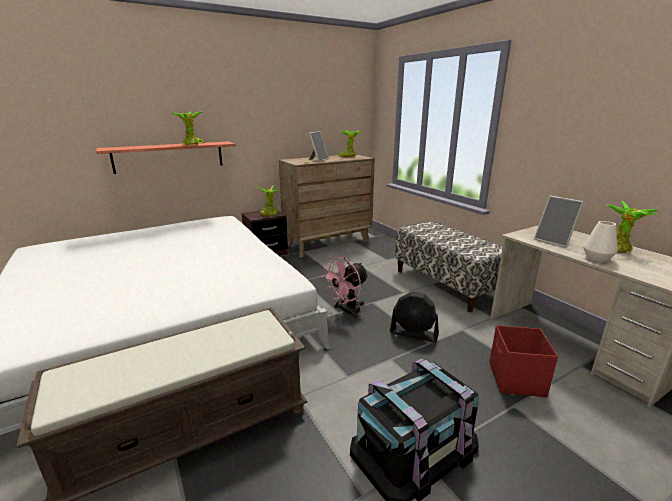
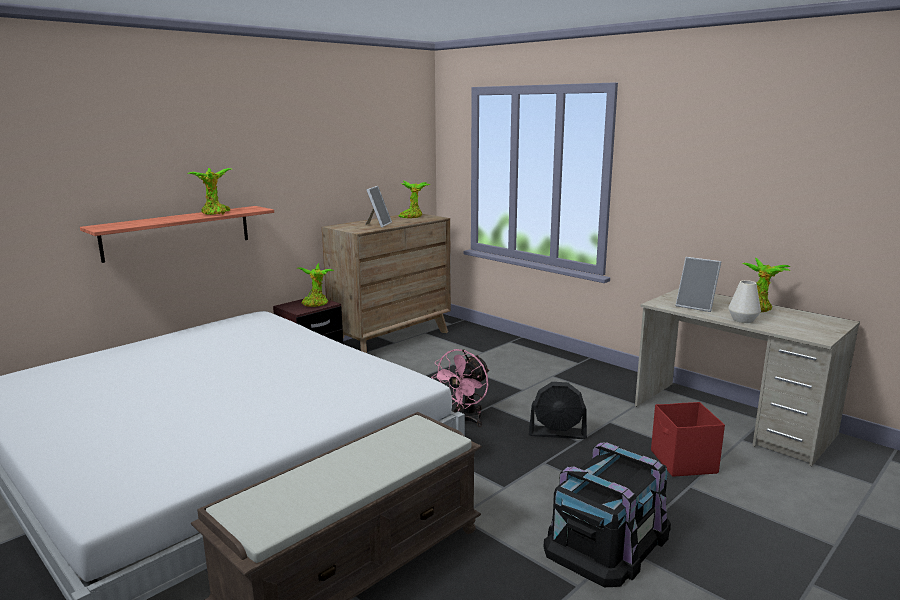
camera: 15 degrees left, 5 degrees down
bench [395,221,503,312] -> none

